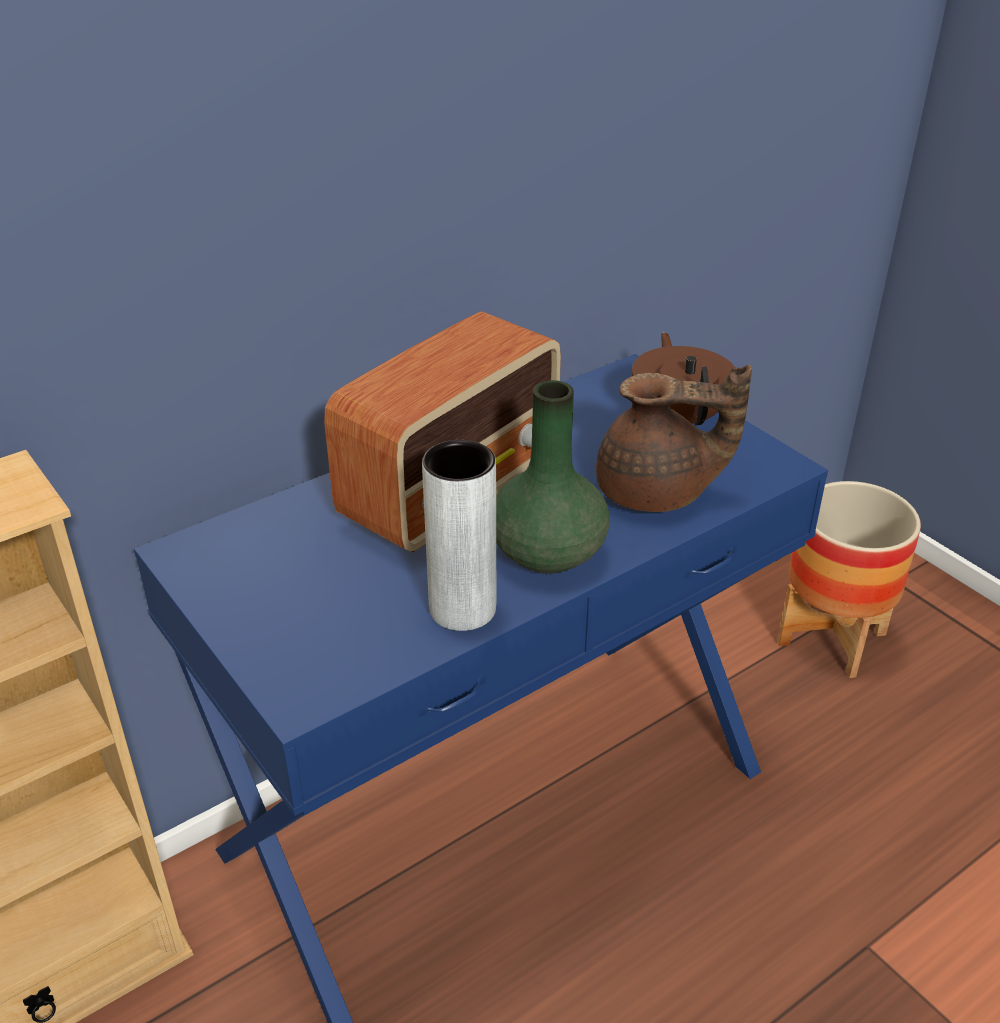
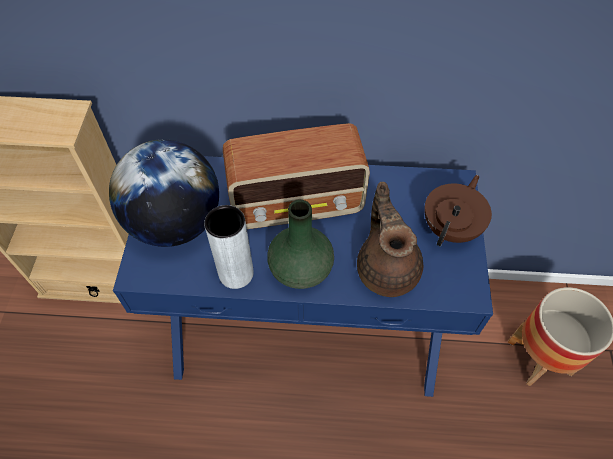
camera: 40 degrees right, 20 degrees up
brown teapot [596,365,752,512] -> brown teapot turned 150 degrees counterclockwise [357,182,423,297]
none -> globe [109,139,219,247]

